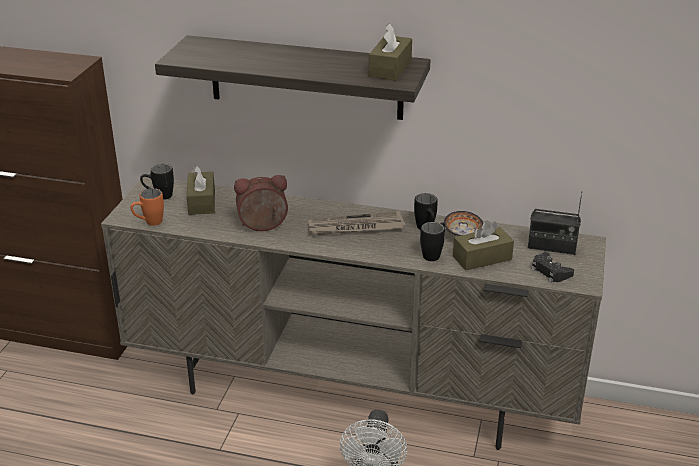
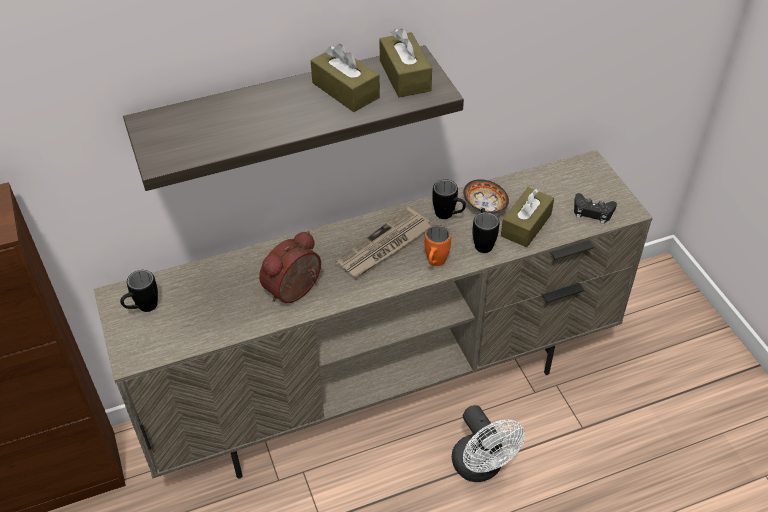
camera: 35 degrees left, 15 degrees up
orange mug [131,188,164,226] -> orange mug moved to [425,225,451,266]
brown tissue box [187,165,215,215] -> brown tissue box moved to [311,44,380,112]
radio [528,191,582,255] -> none

